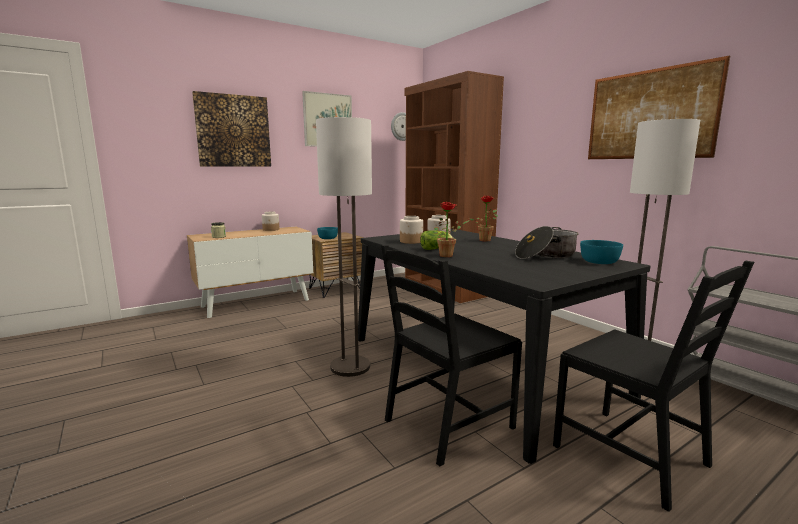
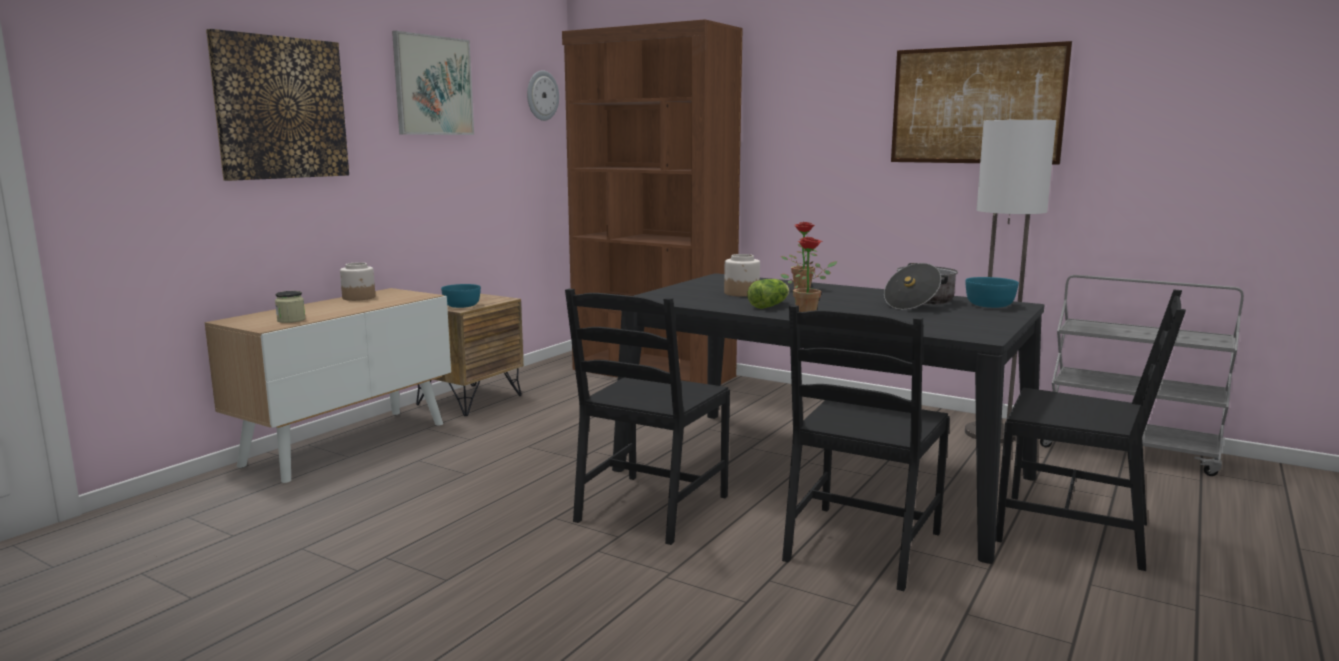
camera: 25 degrees left, 0 degrees up
floor lamp [316,117,372,377] -> black chair [565,289,730,545]
jar [400,216,423,244] -> none

